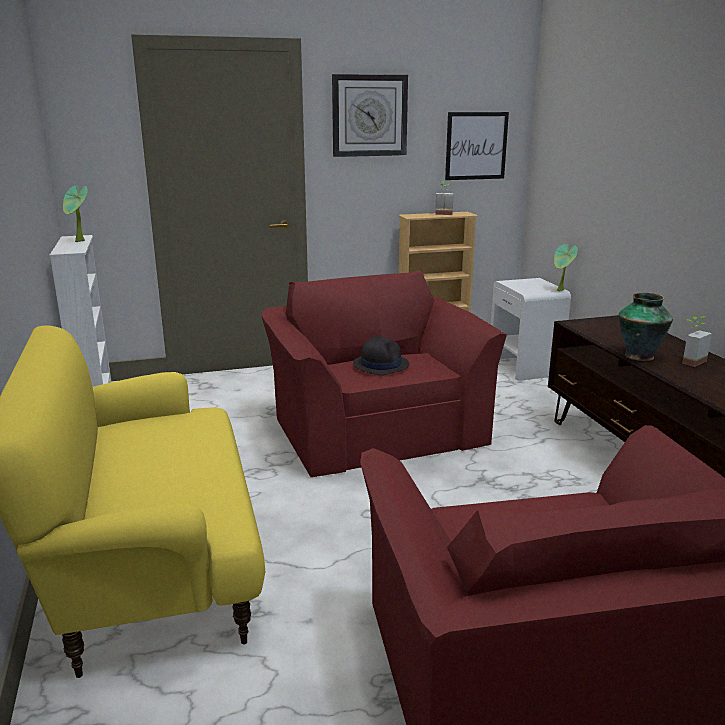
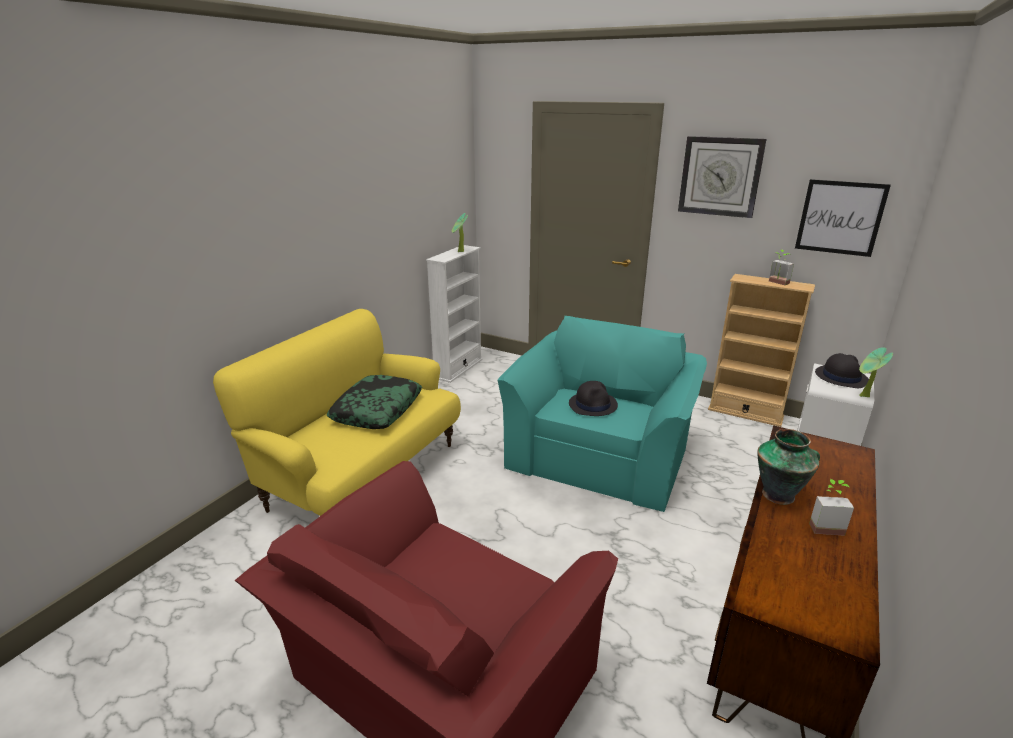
camera: 45 degrees right, 5 degrees up
red armchair [262,271,507,477] -> turquoise armchair [497,316,707,512]
none -> pillow [327,375,422,429]
none -> black hat [815,353,869,388]

